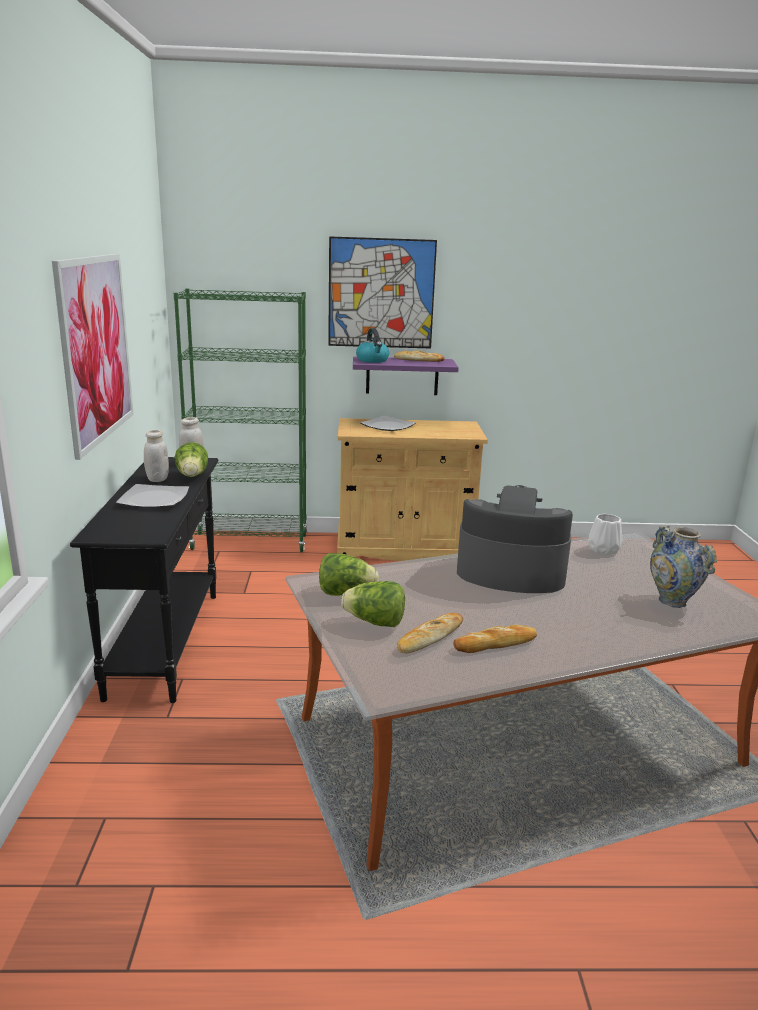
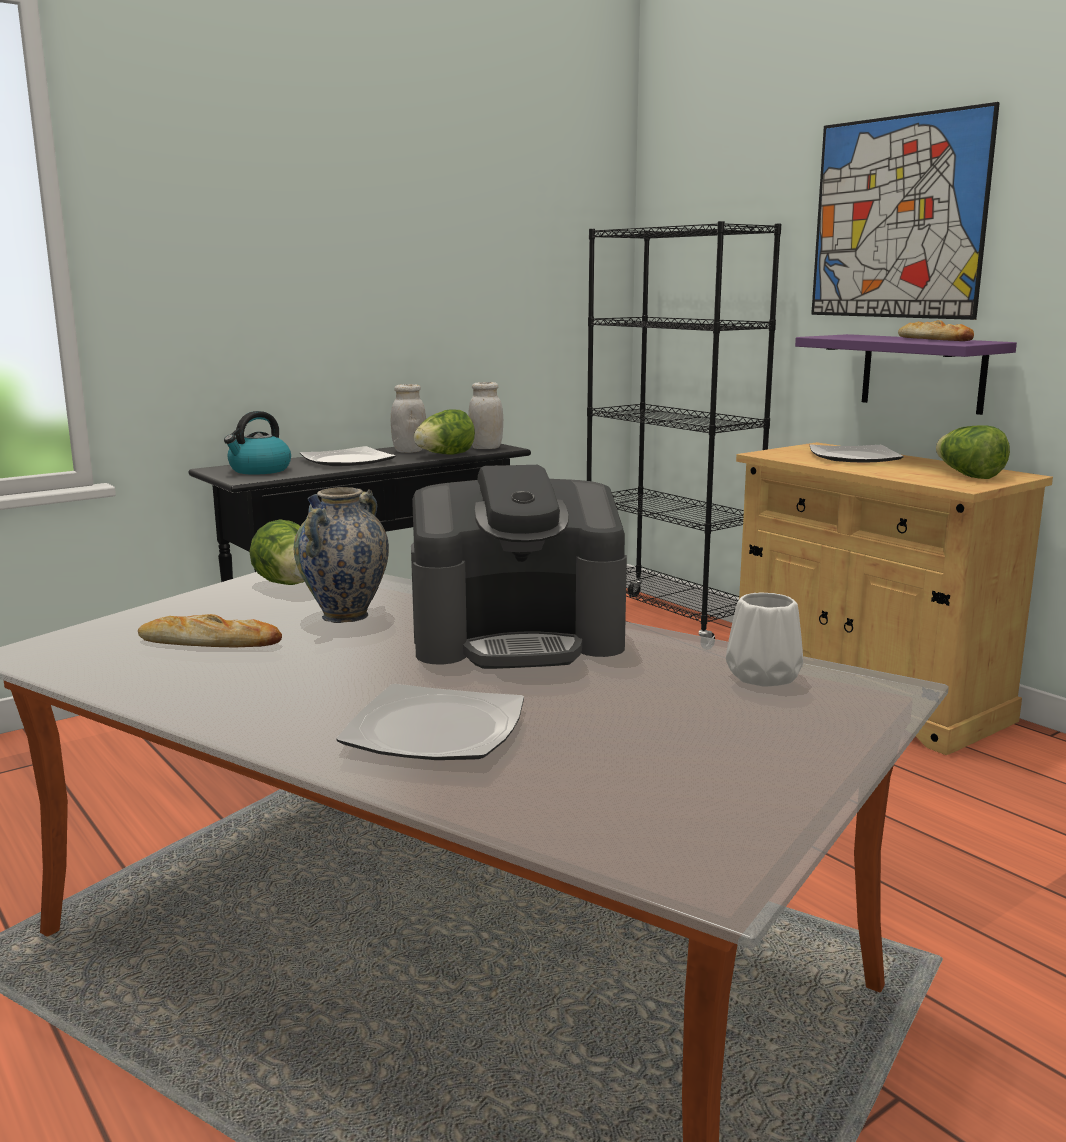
camera: 55 degrees right, 5 degrees down
picture [52,254,134,460] -> none
green bookcase [174,288,307,552] -> black bookcase [587,221,781,639]
lettuce [341,581,405,627] -> lettuce moved to [936,425,1010,479]
kettle [356,328,389,363] -> kettle moved to [224,411,291,475]
bread [453,625,537,653] -> none
coffee machine [457,485,573,593] -> coffee machine turned 105 degrees clockwise [411,465,627,669]
vase [650,526,717,608] -> vase moved to [294,487,389,623]
none -> plate [336,684,524,760]

